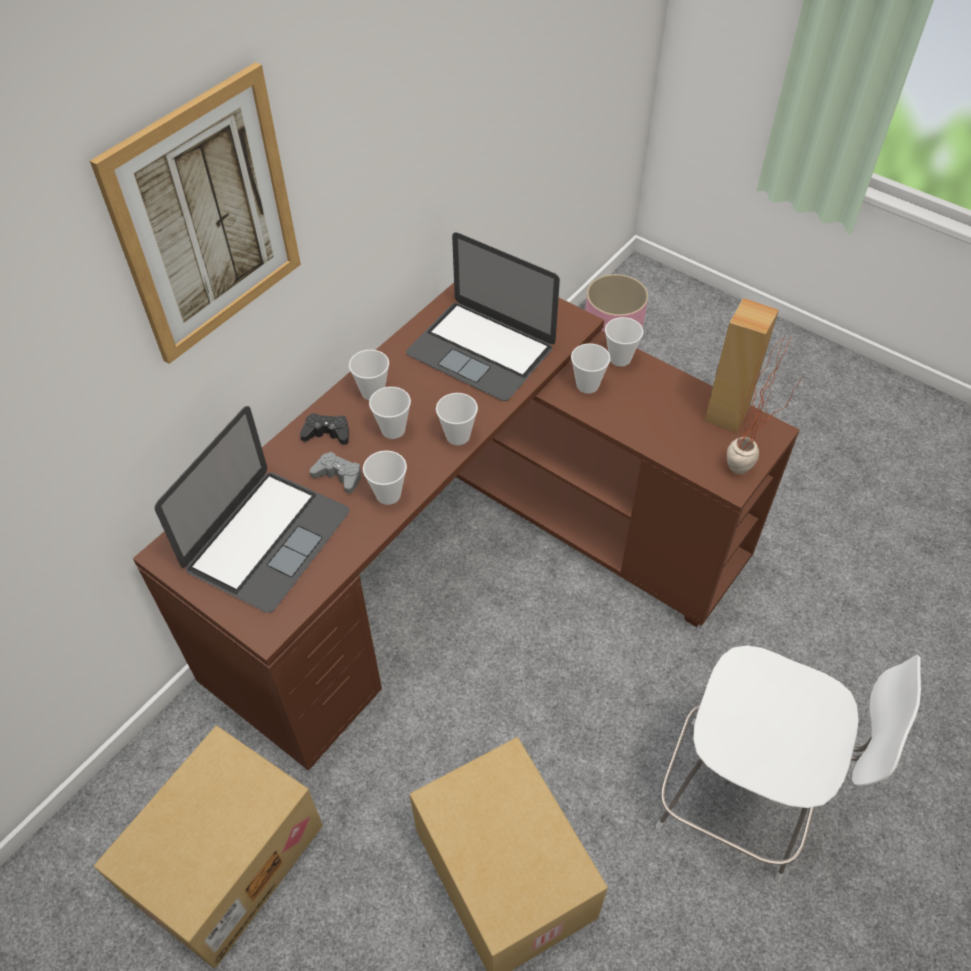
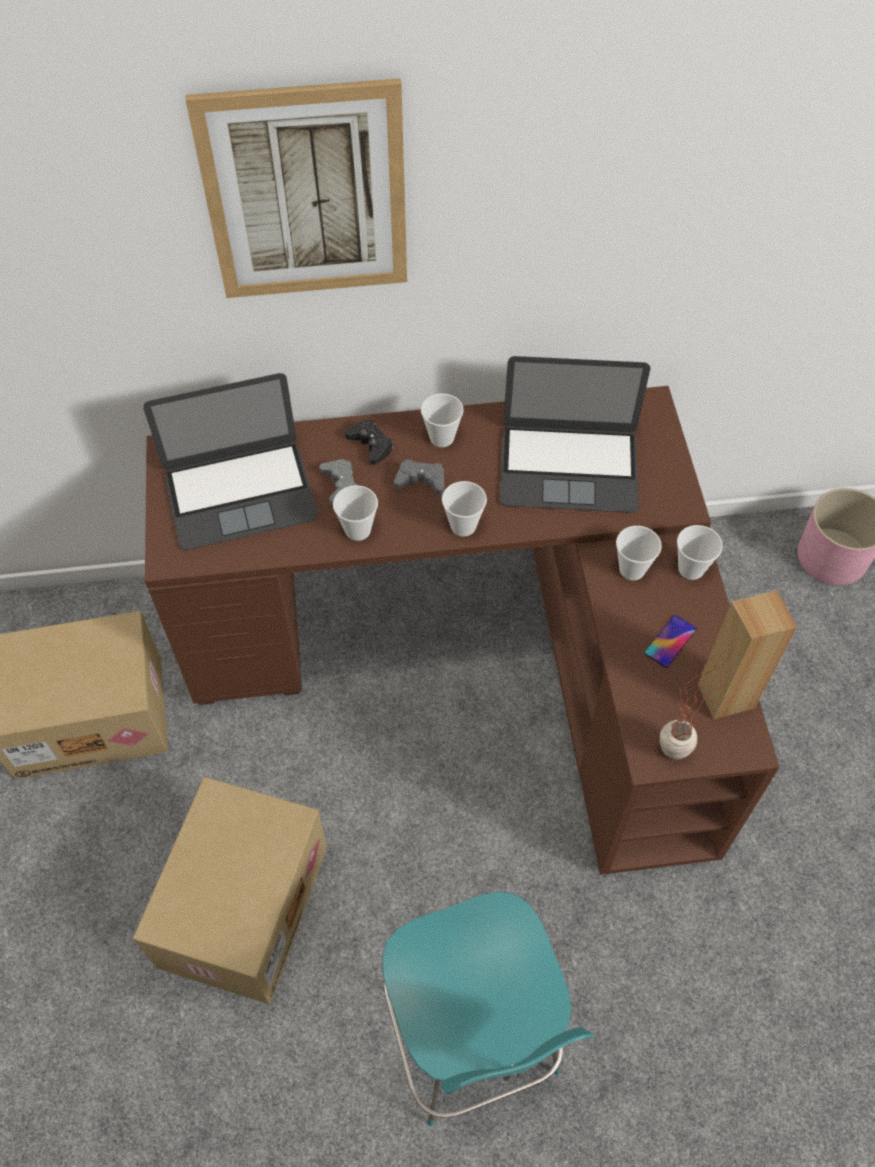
camera: 45 degrees right, 5 degrees up
cup [369,387,411,439] -> grey game controller [394,459,444,495]
laptop [406,232,560,401] -> laptop turned 75 degrees counterclockwise [500,356,650,513]
white chair [656,645,921,881] -> turquoise chair [382,892,595,1126]
none -> phone [644,615,697,668]

